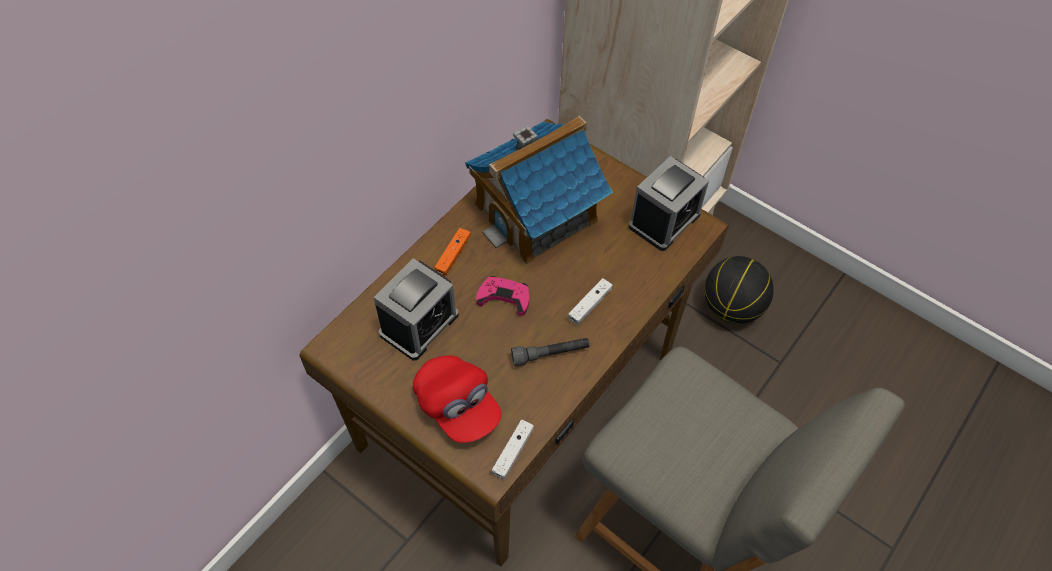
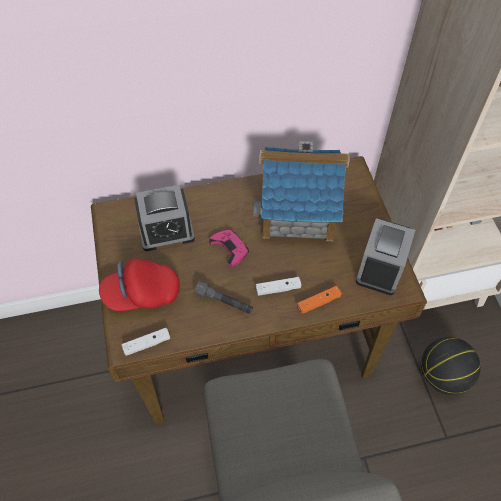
camera: 40 degrees right, 0 degrees up
red cap [413,355,502,443] -> red cap turned 75 degrees clockwise [99,258,180,311]
orange game controller [434,228,471,276] -> orange game controller moved to [297,286,342,314]
alarm clock [628,156,709,251] -> alarm clock turned 120 degrees clockwise [356,218,415,295]

